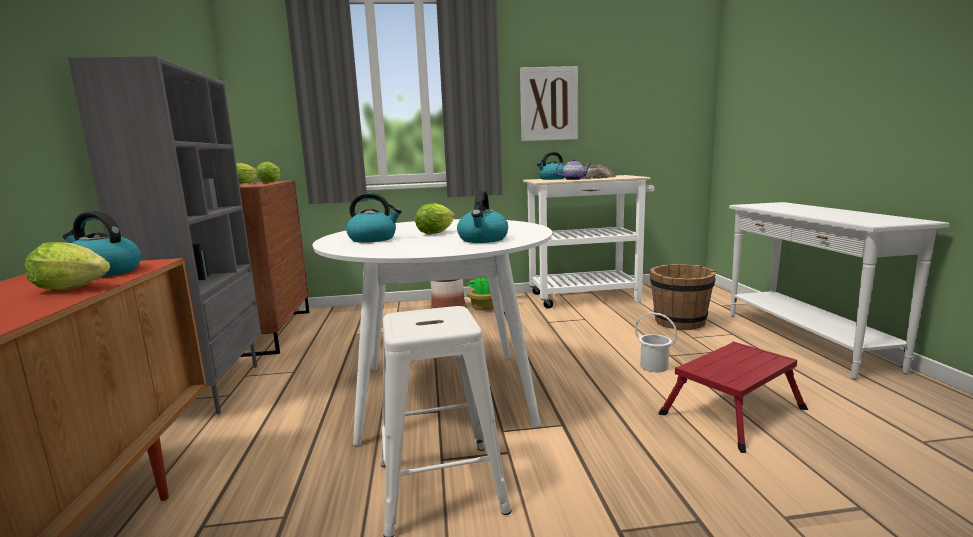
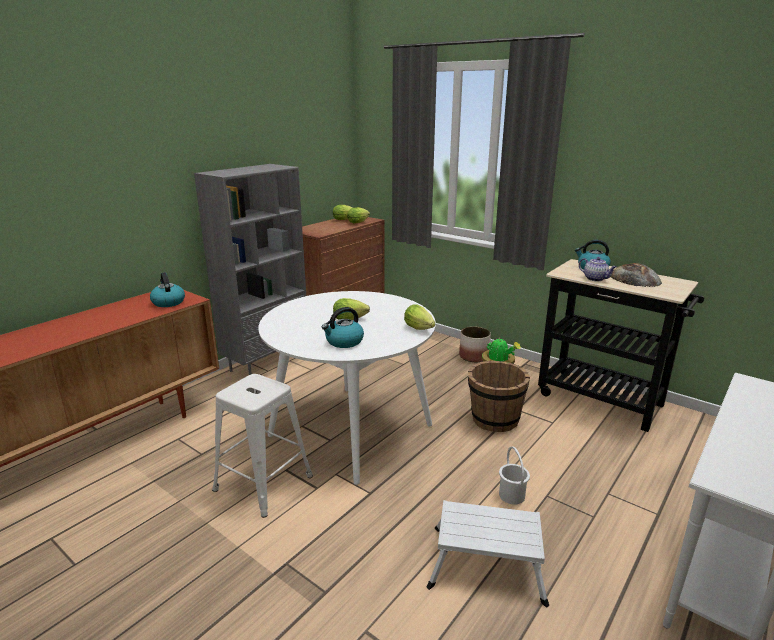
camera: 45 degrees right, 10 degrees up
lettuce [24,242,110,290] -> lettuce moved to [404,304,435,330]
kettle [346,193,402,243] -> none
picture [520,66,578,141] -> none
white cart [523,175,654,309] -> black cart [538,259,704,432]
brown bucket [650,264,716,330] -> brown bucket moved to [468,361,530,432]
red step ladder [658,341,808,453] -> white step ladder [427,500,549,608]

